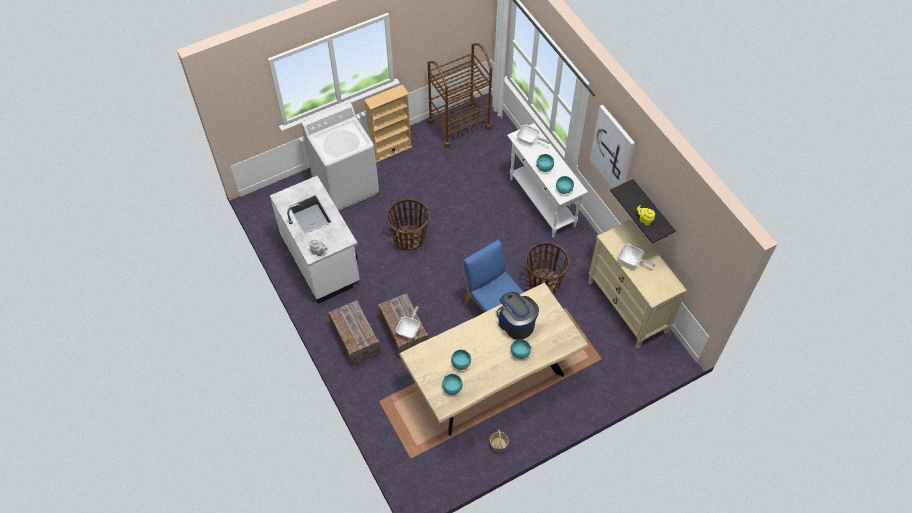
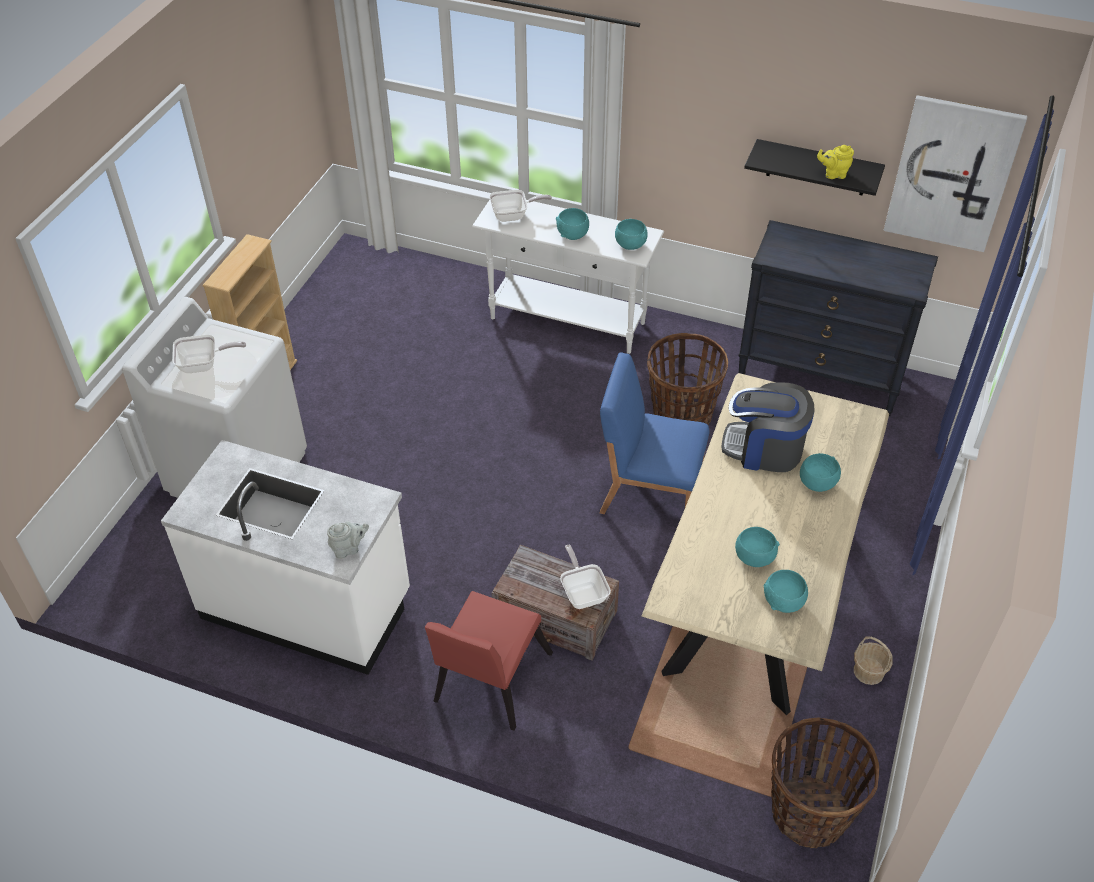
camera: 40 degrees left, 10 degrees down
crate [328,300,381,366] -> red chair [425,591,553,731]
basket [387,199,429,251] -> basket moved to [771,718,879,848]
brown cart [428,43,492,148] -> none
beige dresser [588,219,687,349] -> black dresser [738,220,938,416]
picture [590,105,635,188] -> picture moved to [884,95,1028,252]
frying pan [618,244,656,267] -> frying pan moved to [172,335,246,373]

